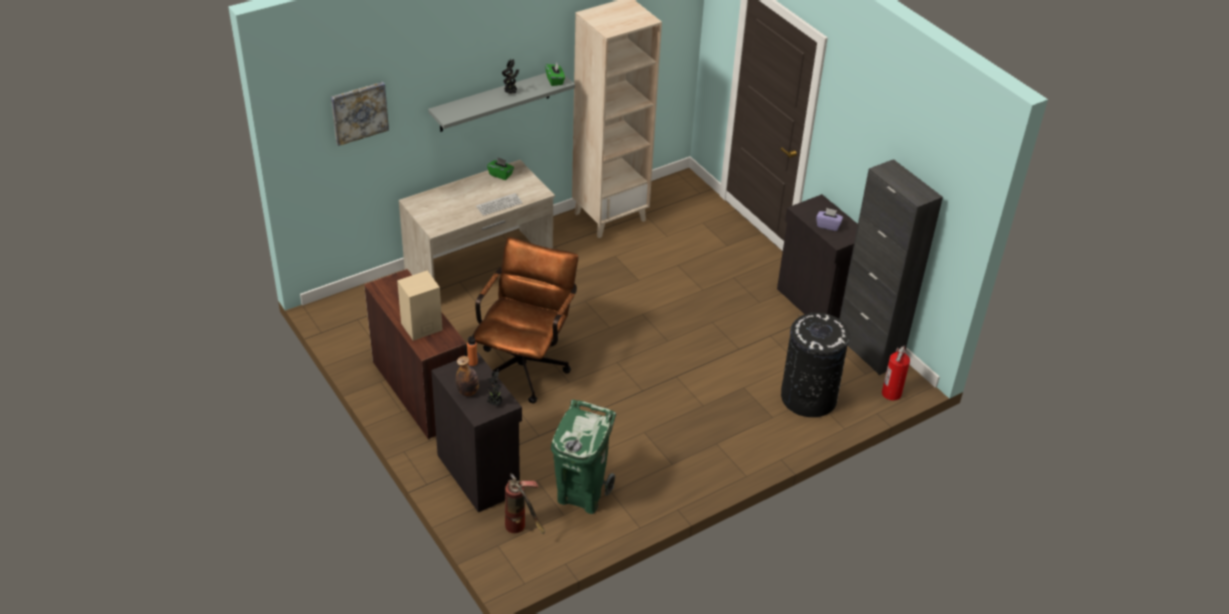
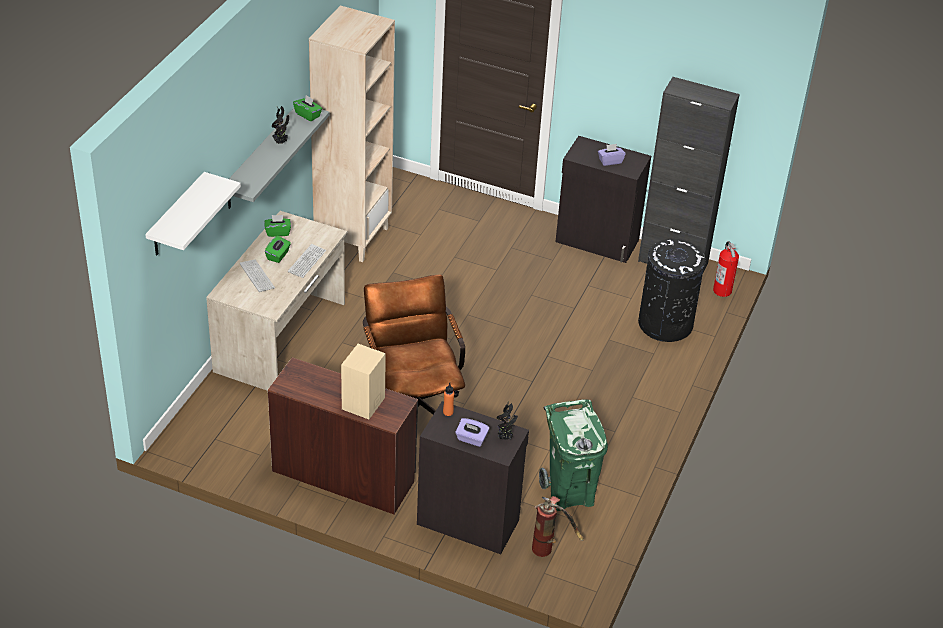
camera: 35 degrees left, 0 degrees up
picture [331,82,389,146] -> white shelf [145,172,241,255]
bottle [456,356,479,396] -> purple tissue box [455,418,490,447]
none -> keyboard [240,259,275,292]
none -> green tissue box [265,236,291,263]

